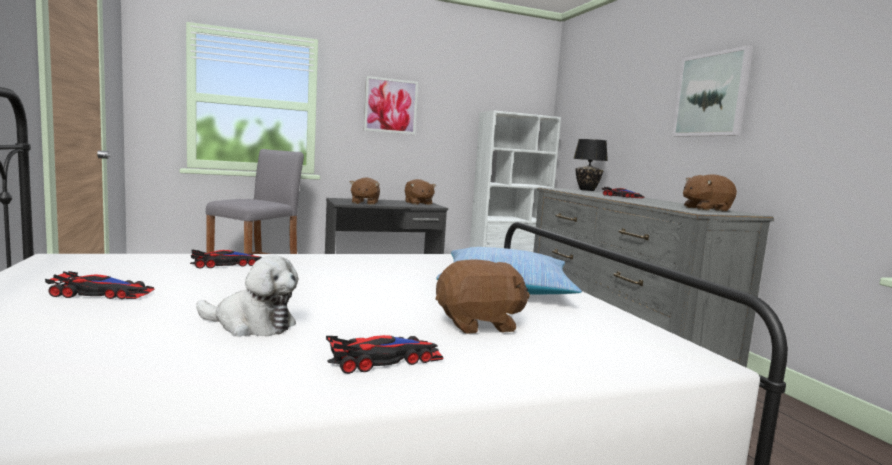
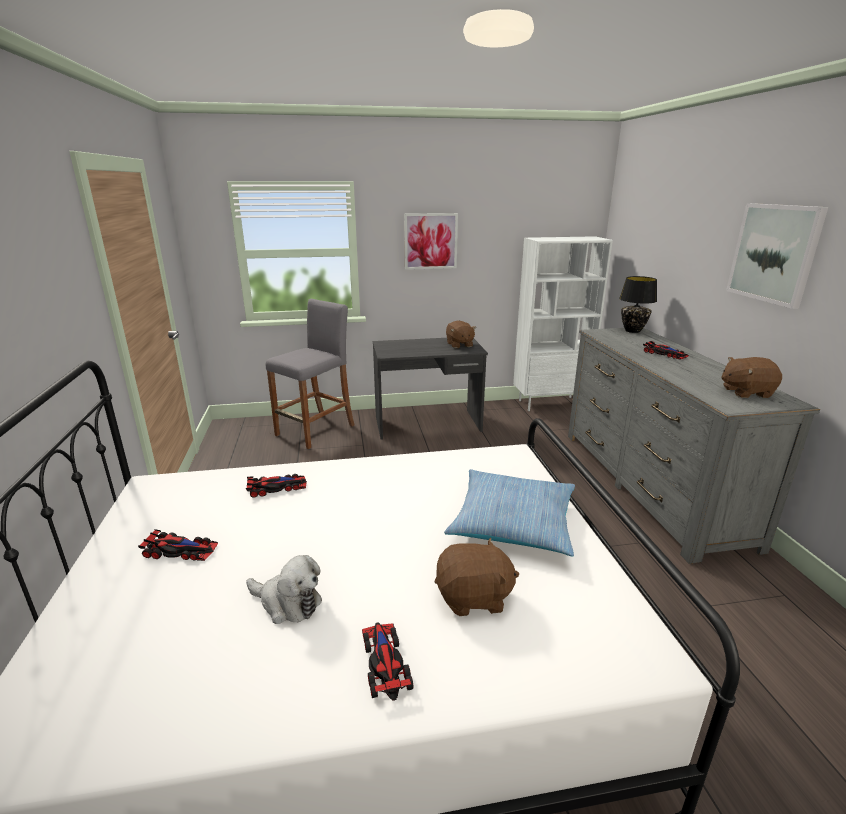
camera: 10 degrees right, 15 degrees up
toy car [326,335,444,374] -> toy car turned 90 degrees counterclockwise [362,622,414,701]
brown plush toy [350,177,380,205] -> none

